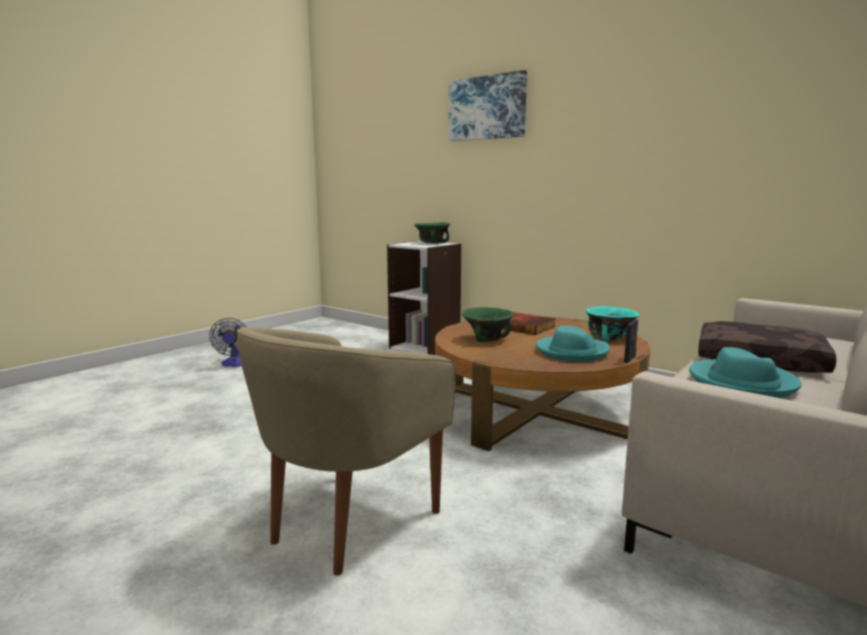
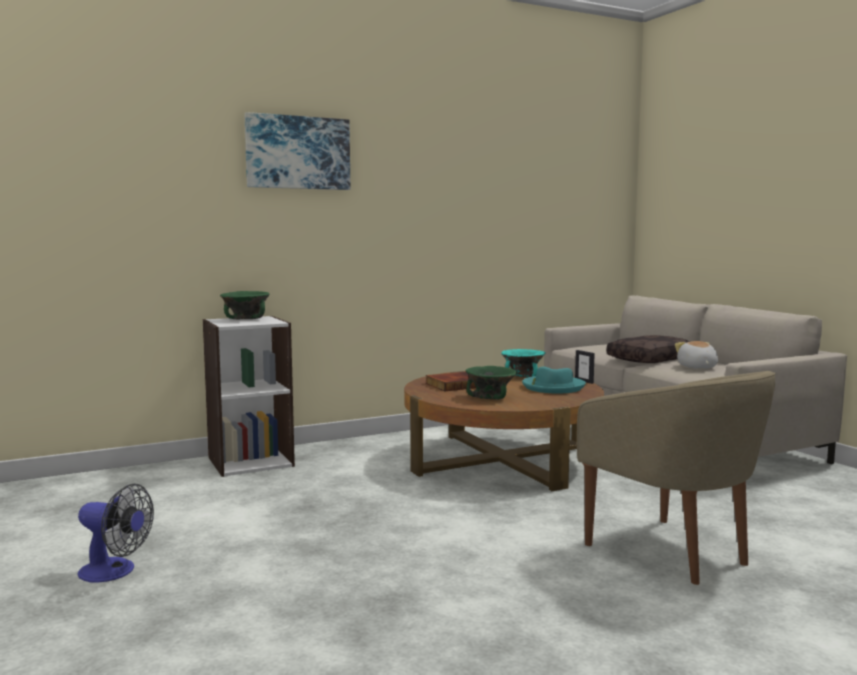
camera: 65 degrees left, 5 degrees down
turquoise hat [689,347,801,398] -> plush toy [675,341,718,369]

